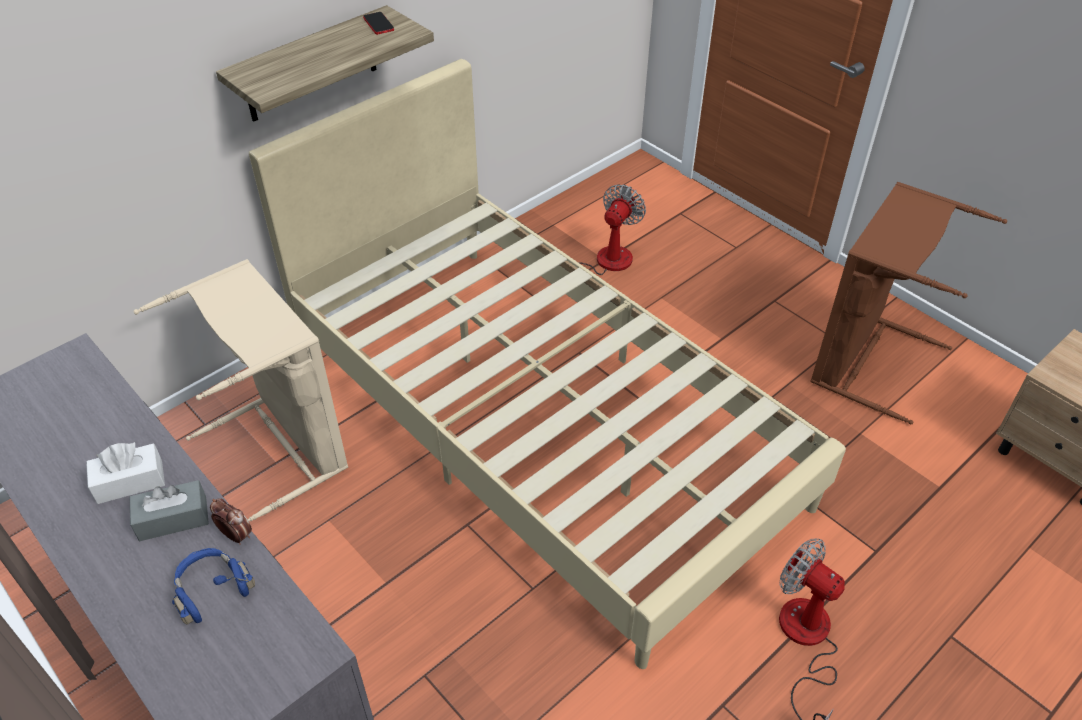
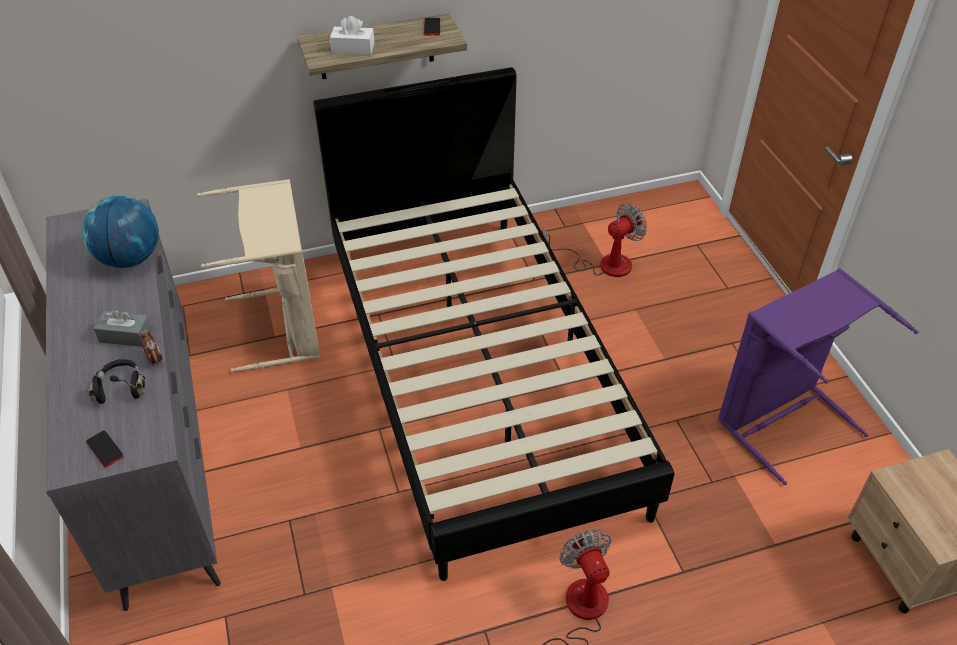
camera: 25 degrees right, 0 degrees up
white tissue box [86,442,165,504] -> white tissue box moved to [330,16,375,55]
blue headphones [172,548,255,624] -> black headphones [89,359,145,404]
beige bed [249,59,846,669] -> black bed [313,67,674,581]
brown laundry basket [811,182,1007,425] -> purple laundry basket [718,268,918,485]
none -> globe [82,195,159,268]
none -> phone [86,431,124,467]

